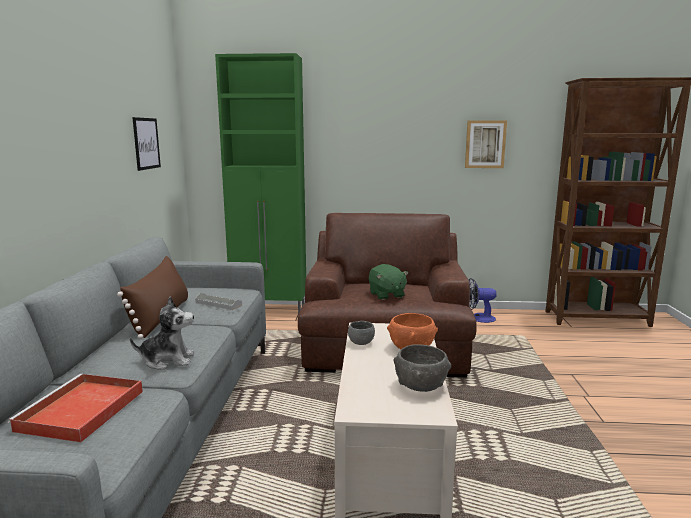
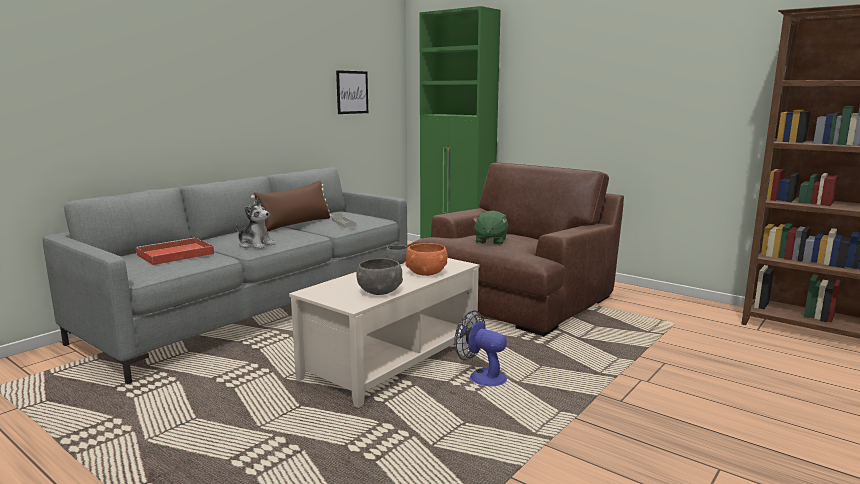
camera: 35 degrees right, 0 degrees up
picture [465,120,507,168] -> none
fan [469,278,497,323] -> fan moved to [454,310,507,386]

